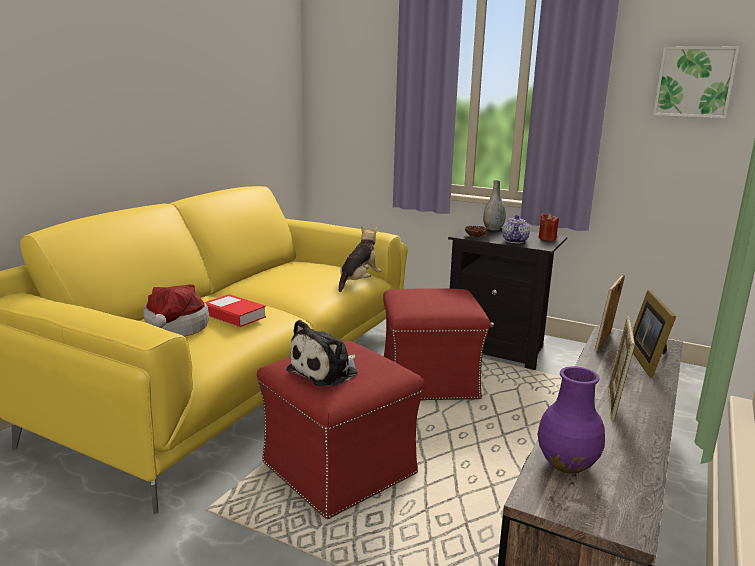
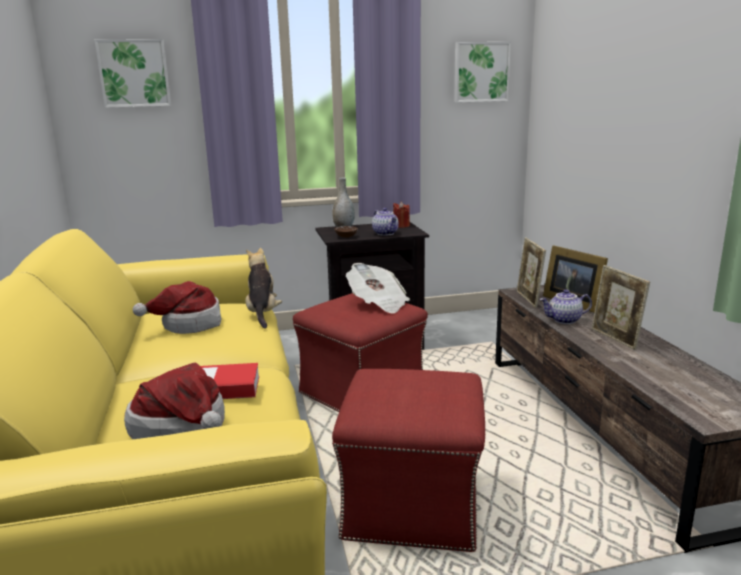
camera: 40 degrees left, 0 degrees up
plush toy [286,320,358,386] -> none
purple vase [538,366,605,474] -> none
none -> picture [94,39,172,108]
none -> hat [133,281,222,334]
none -> newspaper [346,263,410,314]
none -> teapot [540,290,592,324]

